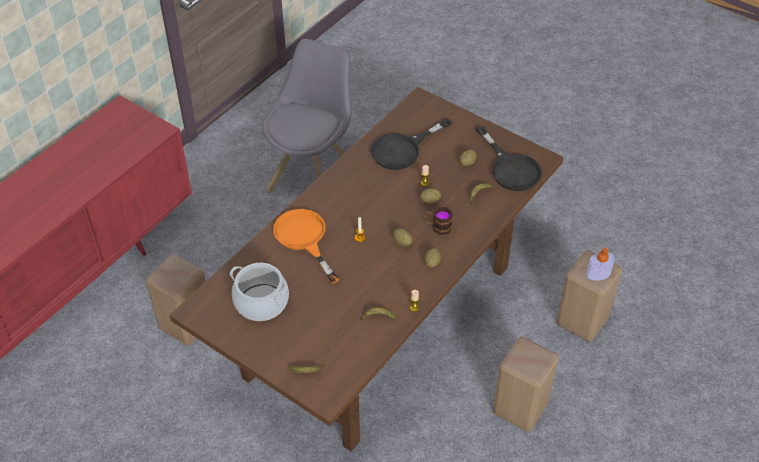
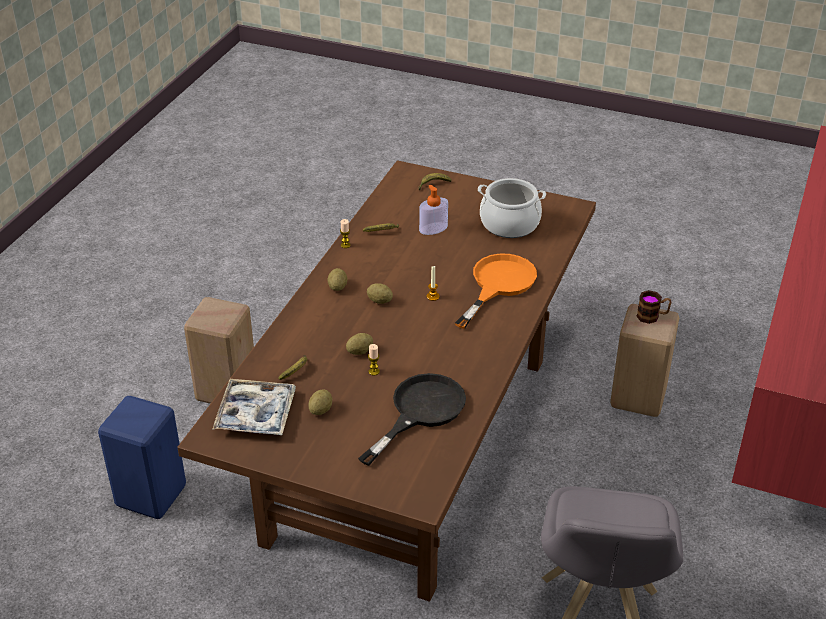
camera: 165 degrees right, 10 degrees down
orange frying pan [273,209,340,284] -> orange frying pan turned 105 degrees counterclockwise [455,253,537,329]
mug [425,207,453,235] -> mug moved to [636,290,671,324]
black frying pan [476,126,542,191] -> tray [213,379,296,435]
beige stool [557,250,622,342] -> blue stool [98,396,186,519]
soap dispenser [586,247,615,281] -> soap dispenser moved to [419,185,448,235]

